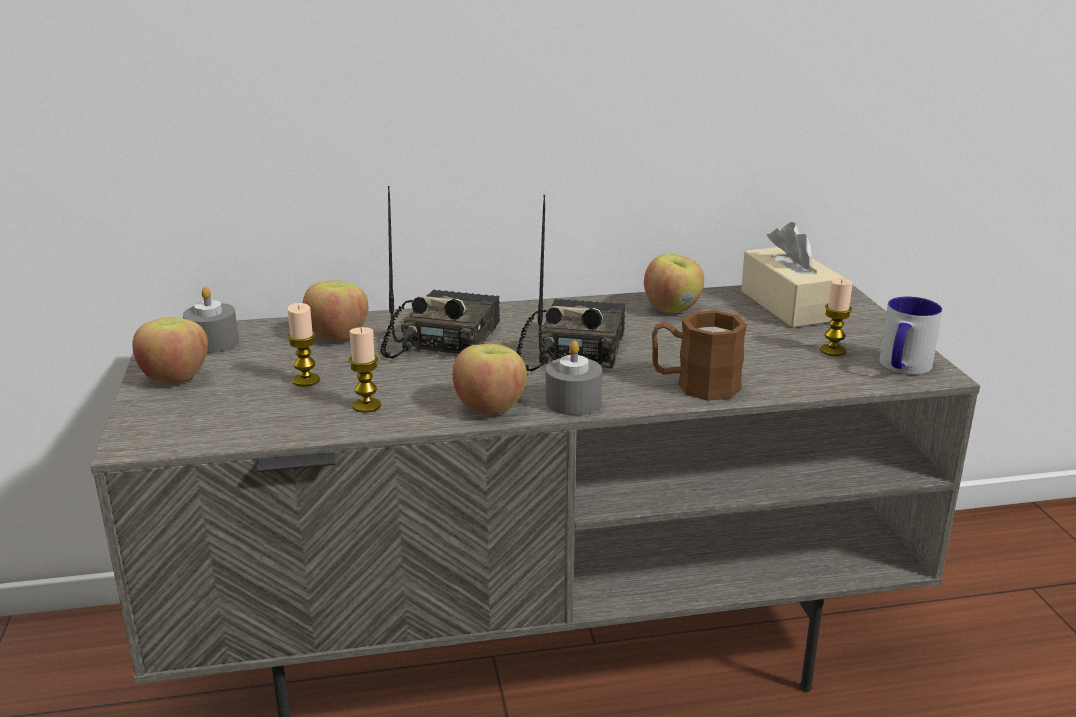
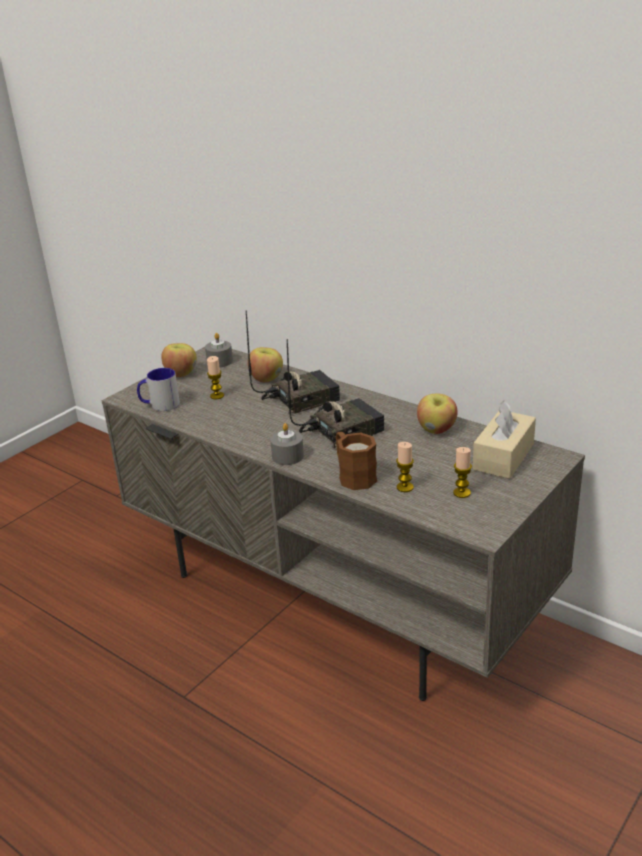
camera: 50 degrees right, 5 degrees up
candle [349,327,381,413] -> candle moved to [396,442,414,492]
apple [453,344,527,415] -> none
mug [879,297,942,375] -> mug moved to [137,368,180,411]

